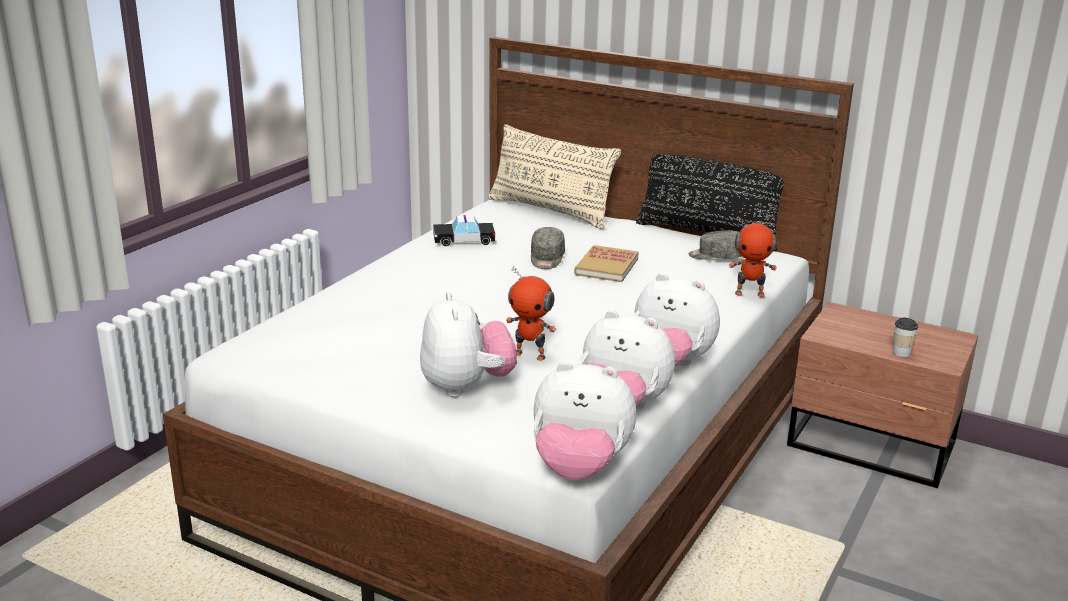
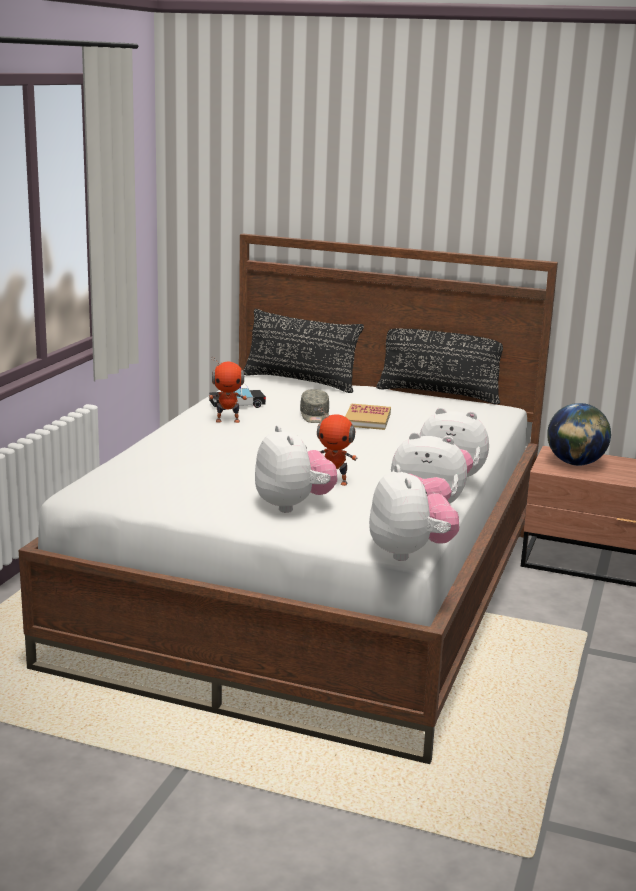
camera: 10 degrees left, 5 degrees down
beige pillow [488,124,621,229] -> black pillow [243,309,364,393]
plush toy [533,361,636,480] -> plush toy turned 105 degrees counterclockwise [369,465,459,561]
grey cap [689,230,741,260] -> none
toy robot [729,216,777,297] -> toy robot moved to [209,356,247,423]
cup [893,318,918,357] -> none
none -> globe [547,403,611,466]

